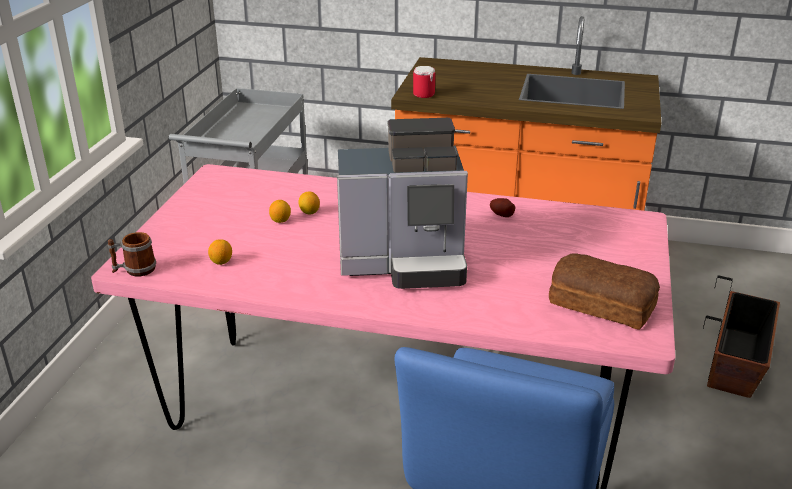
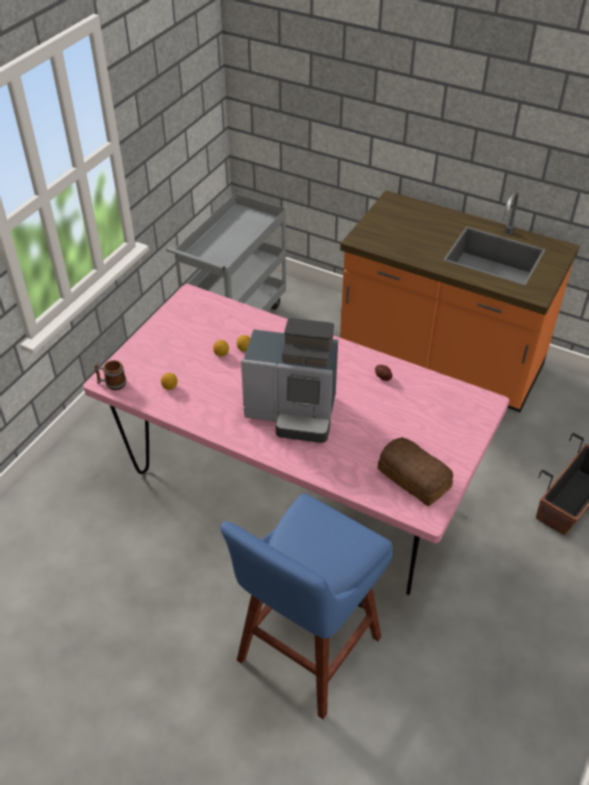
camera: 15 degrees right, 15 degrees up
mug [413,66,435,98] -> none

